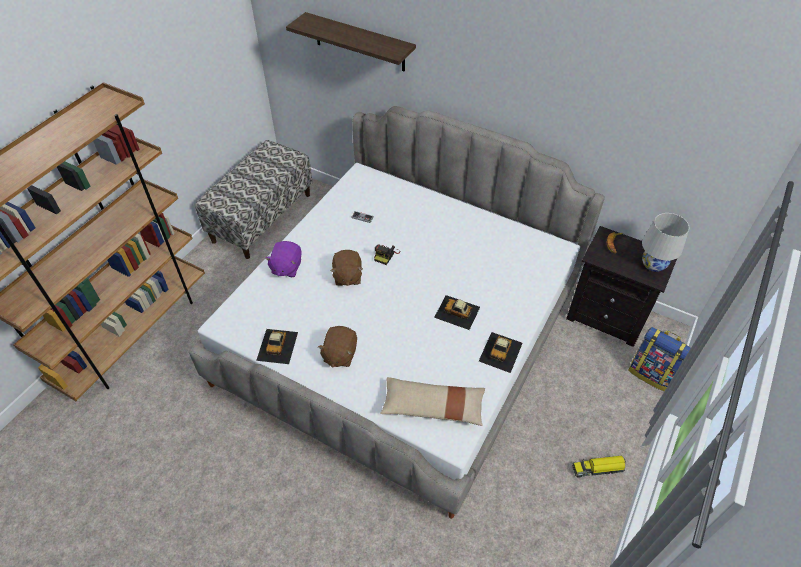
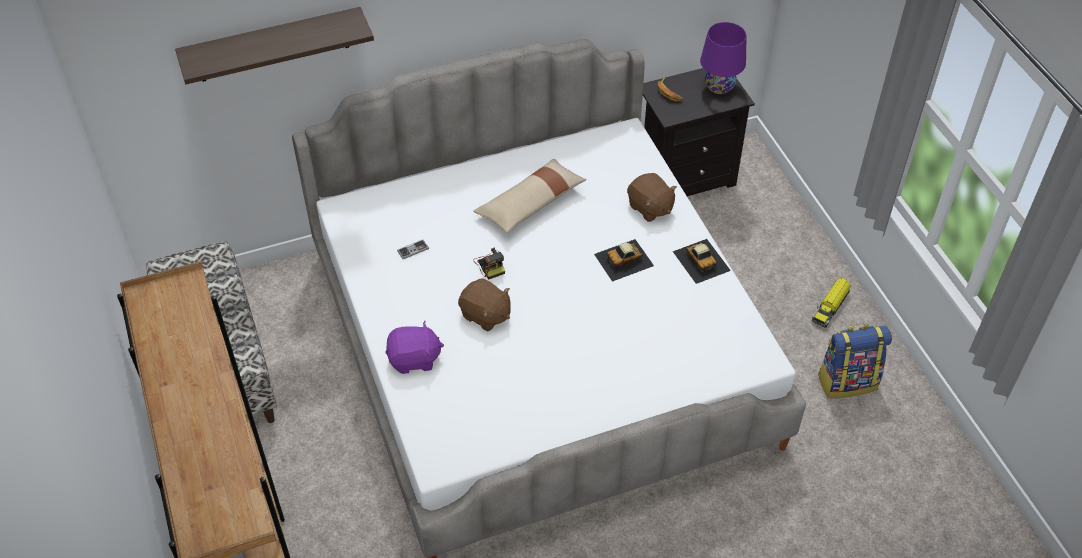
camera: 50 degrees left, 0 degrees up
toy car [256,329,298,364] -> none
purple plush toy [265,241,302,277] -> purple plush toy turned 60 degrees counterclockwise [385,321,444,374]
brown plush toy [318,326,357,368] -> brown plush toy moved to [627,173,677,222]
beige pillow [380,377,485,426] -> beige pillow moved to [473,159,587,233]
backpack [628,327,691,391] -> backpack moved to [818,323,892,398]
white table lamp [642,213,689,272] -> purple table lamp [700,22,746,94]

